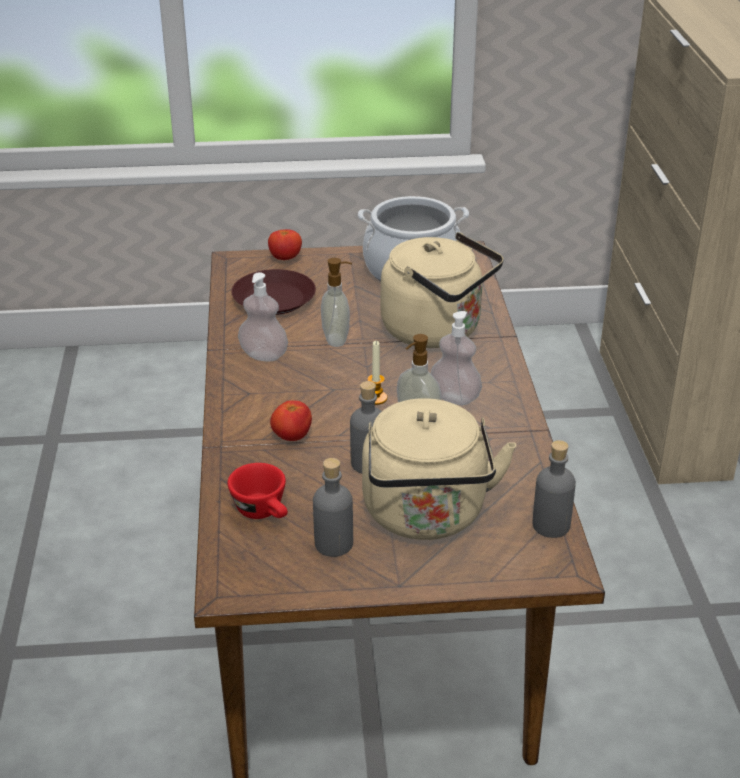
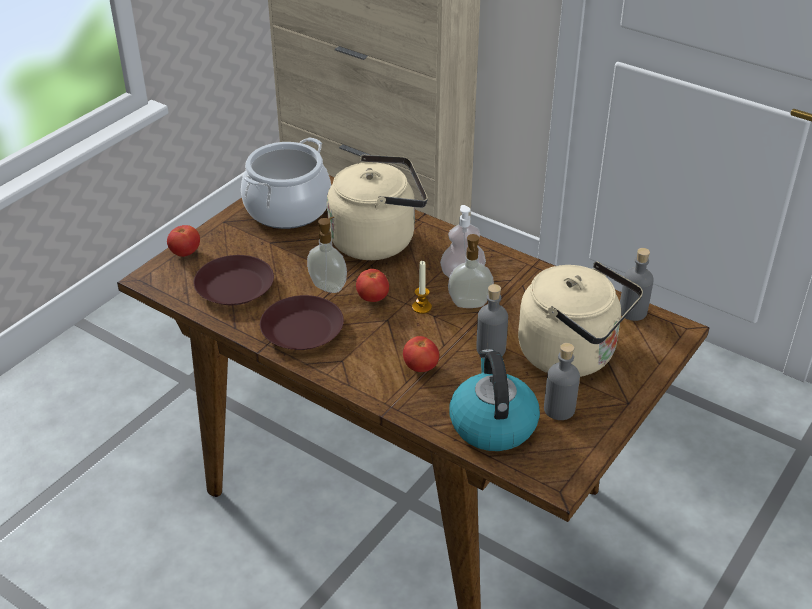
camera: 50 degrees left, 5 degrees up
red cup [228,463,288,519] -> kettle [449,349,540,451]
soap dispenser [238,272,288,361] -> brown plate [260,295,344,350]
none -> tomato [356,269,389,302]

